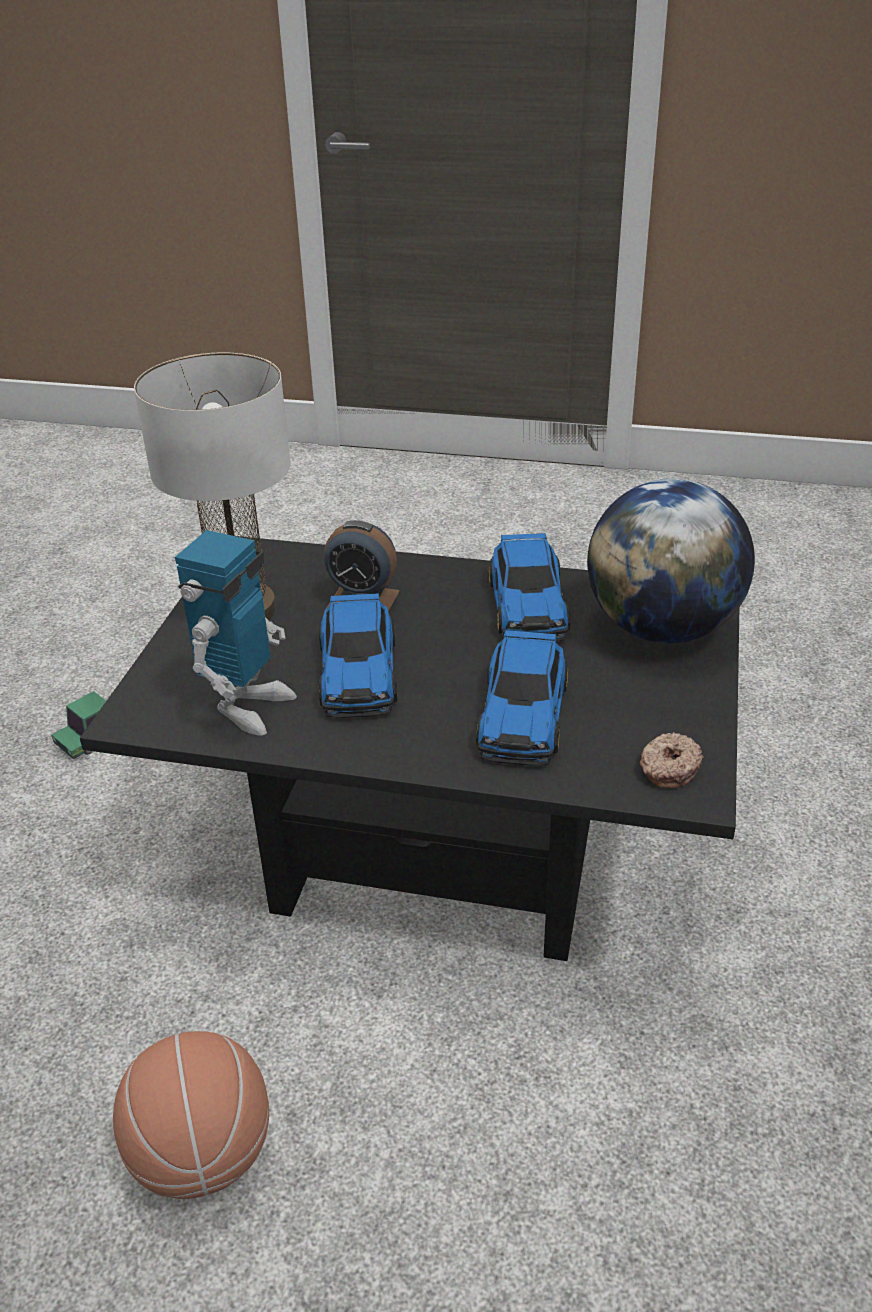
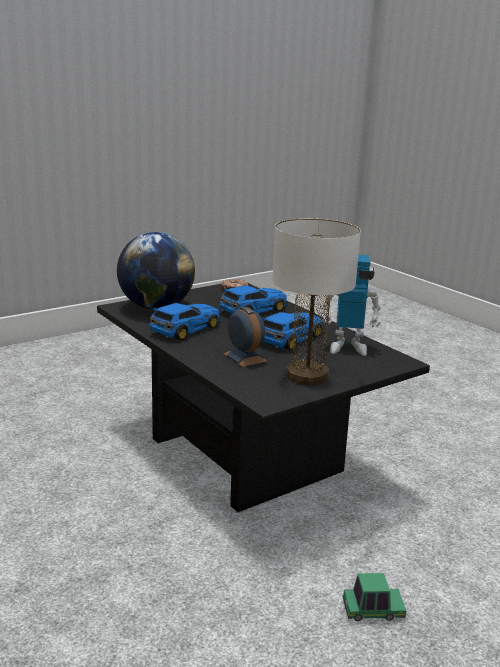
camera: 140 degrees left, 15 degrees down
basketball [113,1031,269,1199] -> none
toy robot [175,530,297,736] -> toy robot turned 150 degrees counterclockwise [322,255,381,356]

